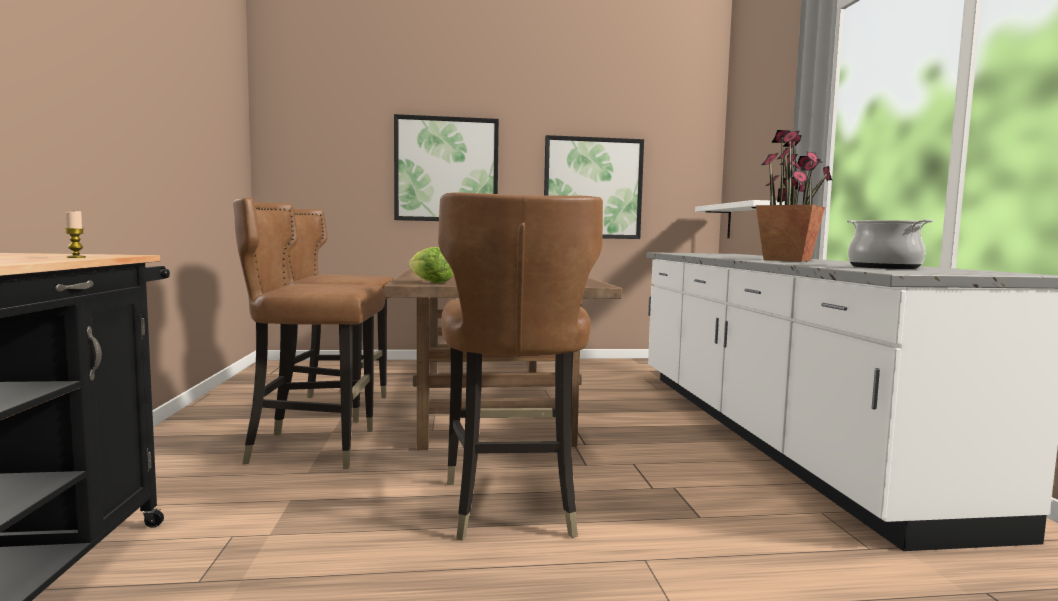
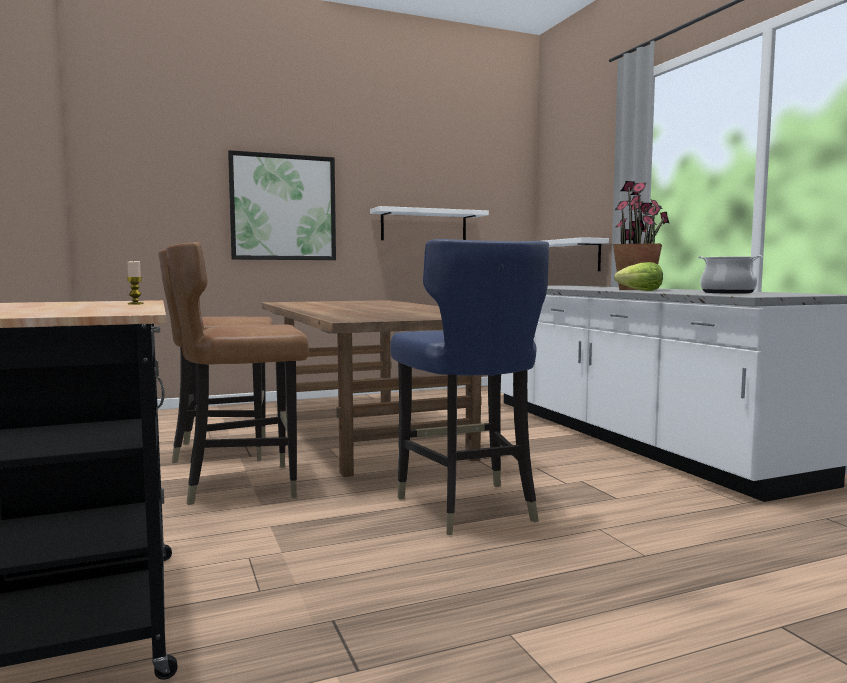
camera: 15 degrees left, 0 degrees up
lettuce [408,247,454,283] -> lettuce moved to [614,262,663,291]
brown chair [438,192,603,541] -> blue chair [390,239,549,535]
picture [544,135,644,239] -> white shelf [370,206,489,240]

